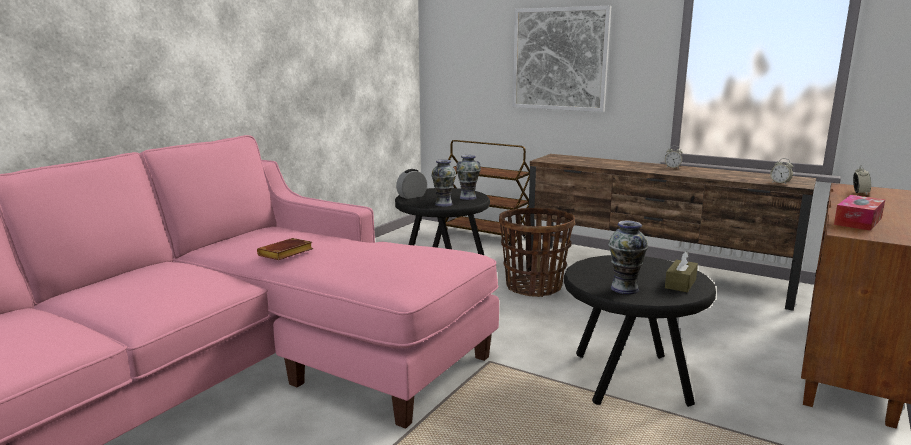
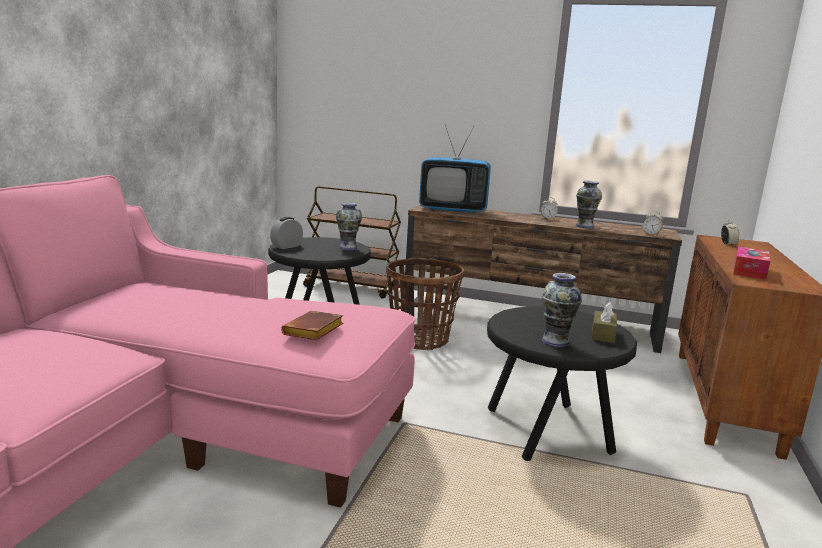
camera: 15 degrees left, 0 degrees up
brown book [257,238,313,260] -> brown book moved to [281,311,343,340]
vase [431,159,457,207] -> vase moved to [576,181,602,228]
picture [512,6,611,112] -> none
none -> television [419,124,491,213]

